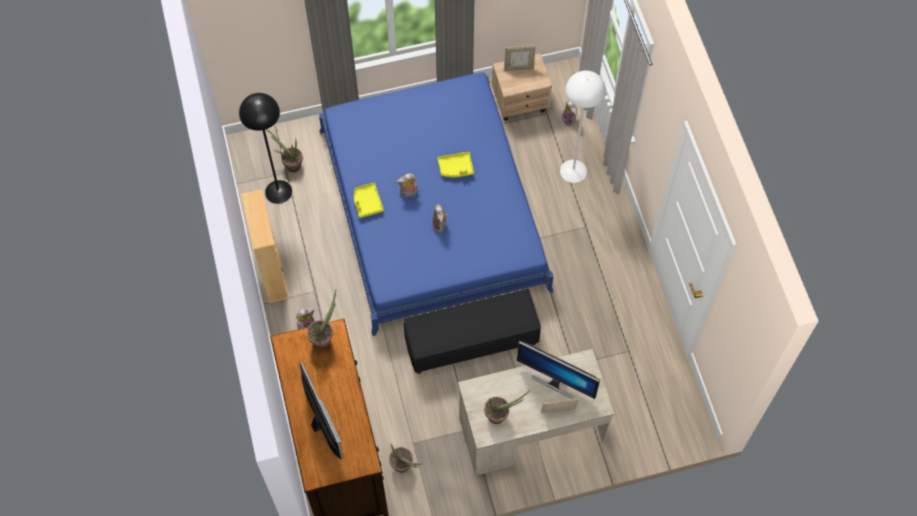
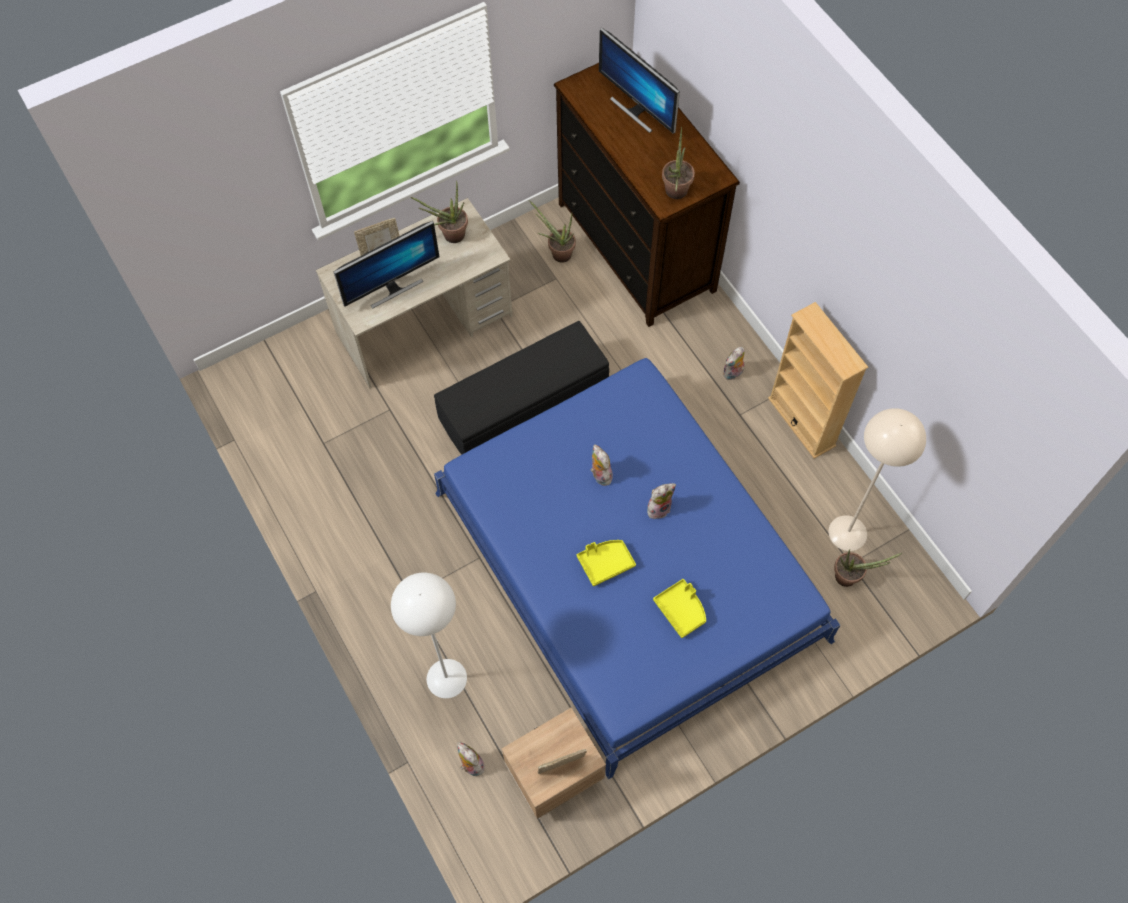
camera: 165 degrees right, 0 degrees up
black floor lamp [239,93,292,204] -> beige floor lamp [828,408,926,551]
yellow tray [354,183,384,218] -> yellow tray moved to [653,579,706,638]
monitor [517,341,600,399] -> monitor turned 135 degrees clockwise [334,221,439,309]

